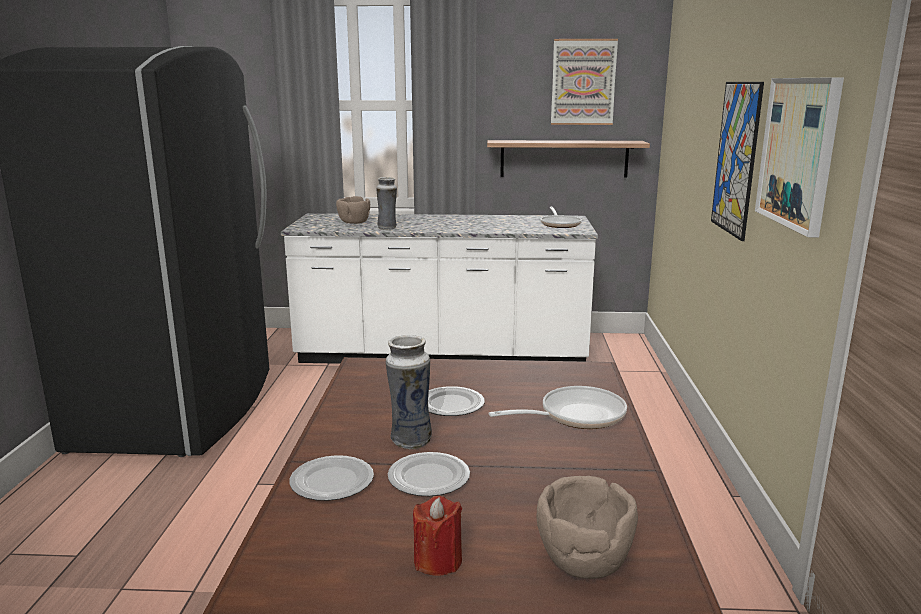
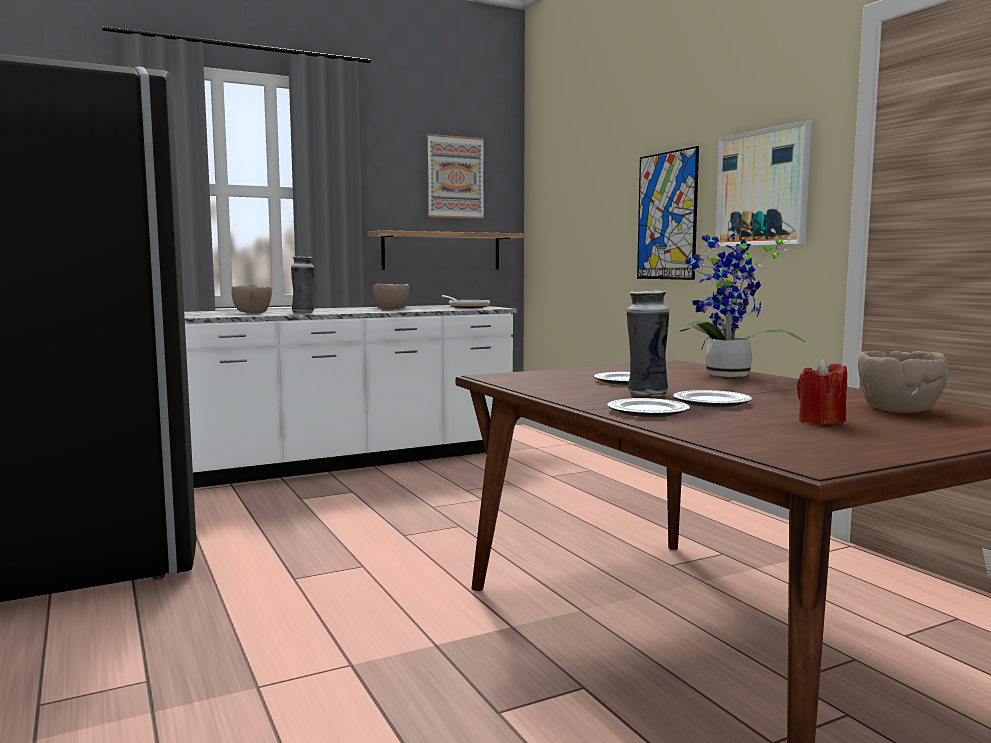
camera: 30 degrees left, 10 degrees down
frying pan [489,386,627,429] -> potted plant [680,225,805,377]
none -> brown bowl [373,284,409,309]

